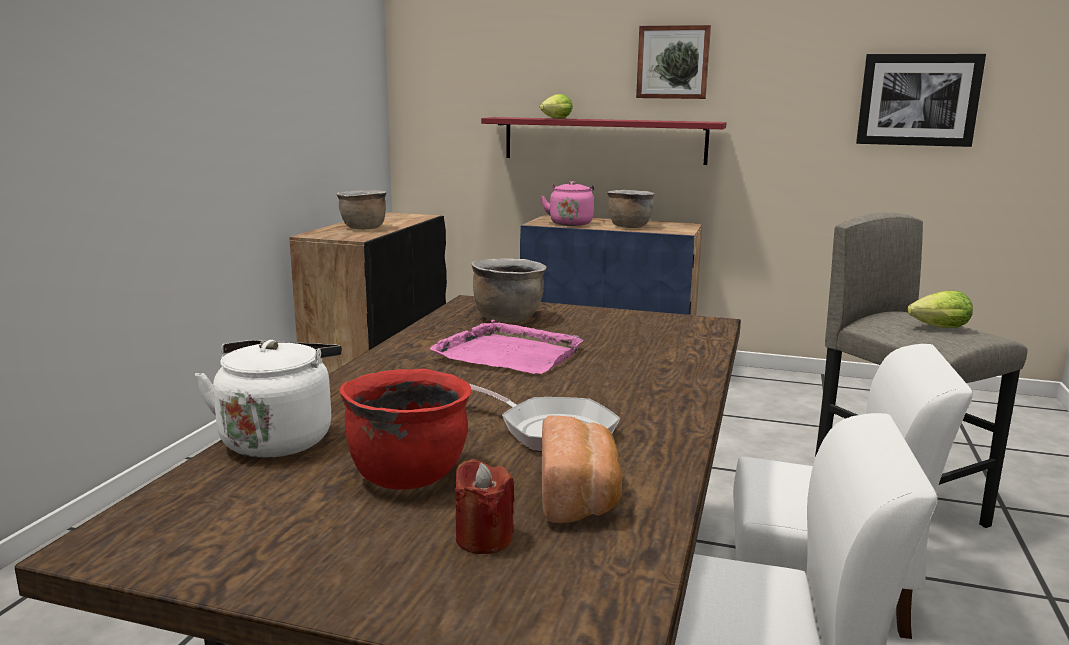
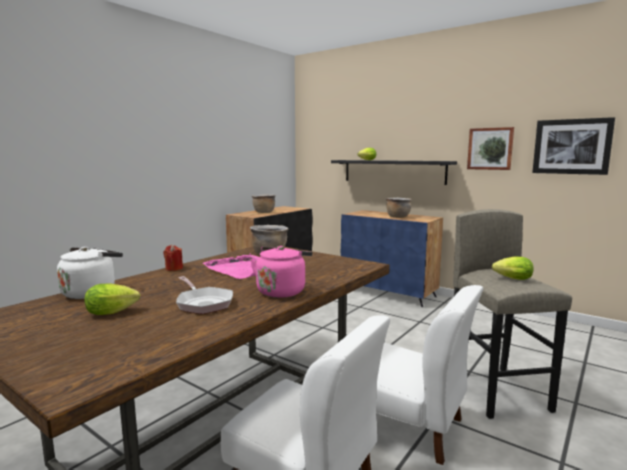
camera: 20 degrees right, 5 degrees down
red cooking pot [339,369,471,490] -> lettuce [85,284,140,315]
red candle [455,459,515,554] -> red candle moved to [163,245,183,271]
red shelf [481,117,726,165] -> black shelf [331,160,457,185]
pink kettle [541,181,594,226] -> pink kettle moved to [250,246,312,298]
bread [542,415,623,523] -> none
picture [636,25,711,99] -> picture moved to [467,127,514,170]

